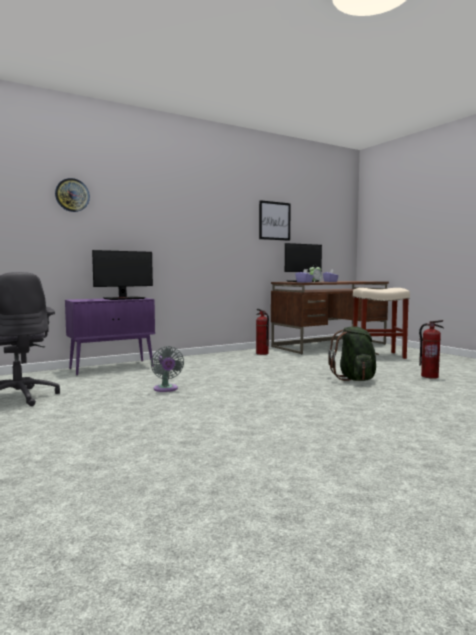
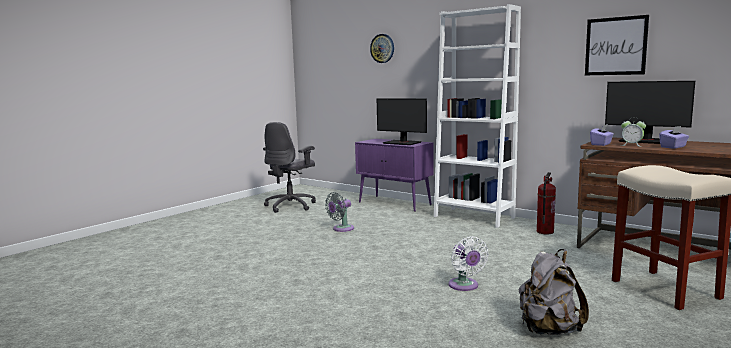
camera: 70 degrees right, 5 degrees up
green backpack [328,327,379,381] -> white fan [449,236,489,291]
fire extinguisher [419,320,443,379] -> grey backpack [518,249,589,335]
none -> white bookcase [434,4,521,228]

